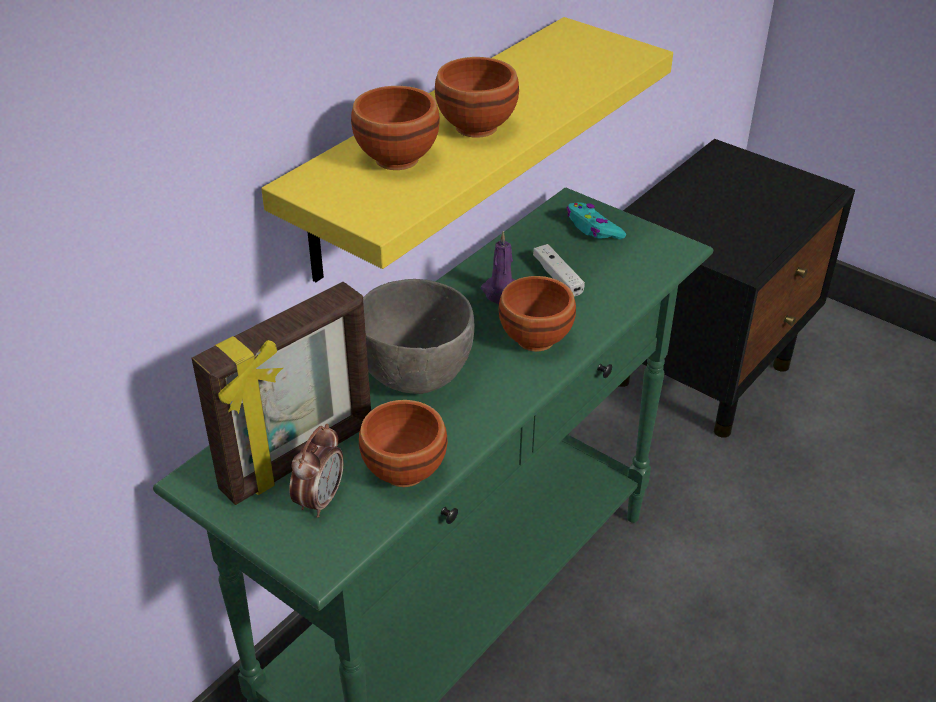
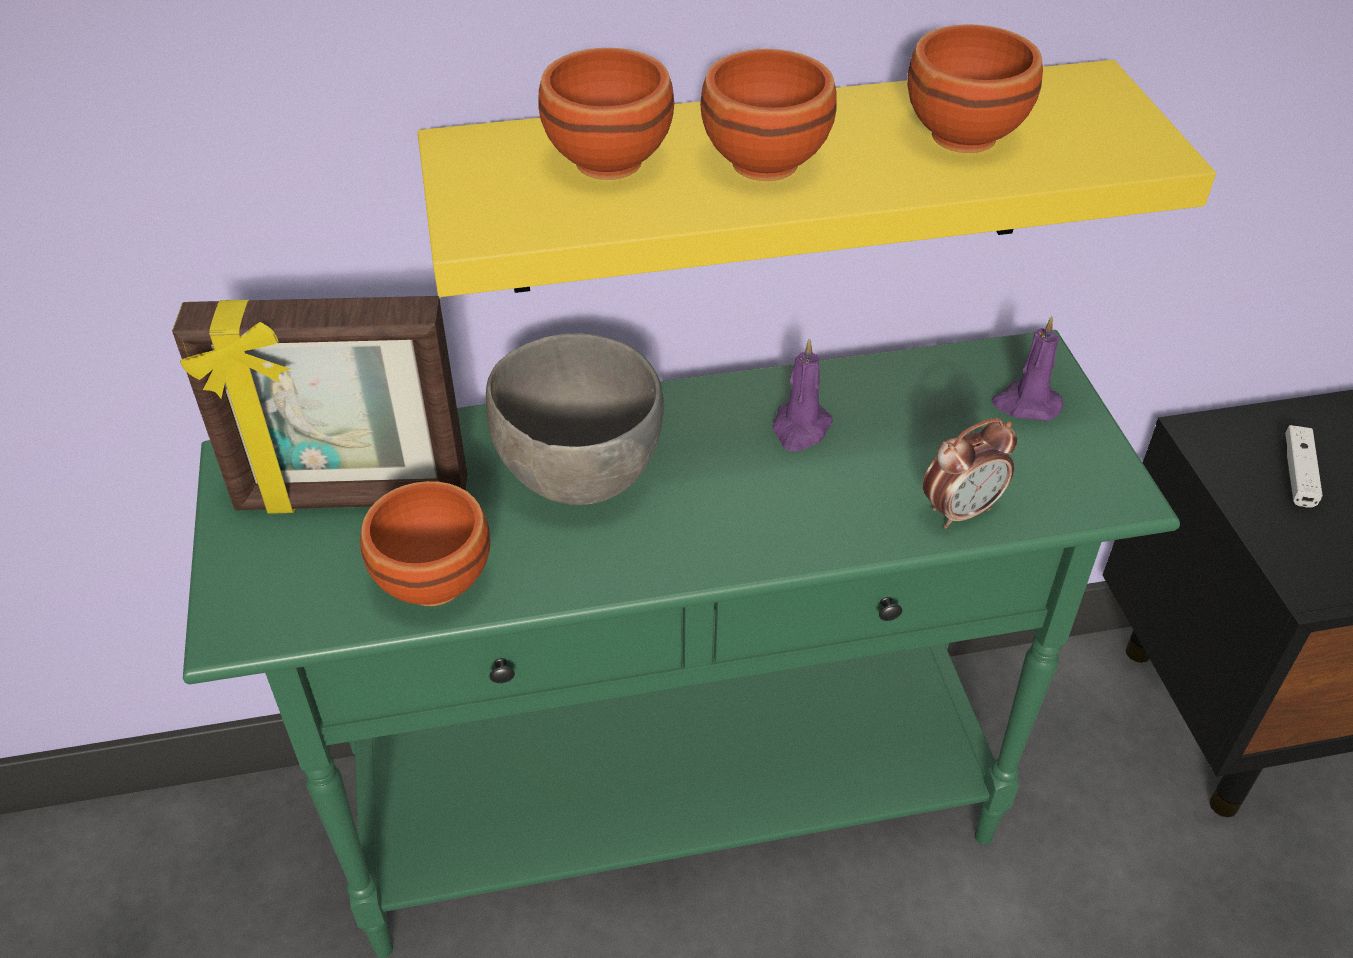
camera: 40 degrees right, 5 degrees up
alarm clock [289,424,344,518] -> alarm clock moved to [923,418,1017,529]
brown bowl [498,276,576,351] -> brown bowl moved to [907,24,1043,153]
white game controller [533,244,585,297] -> white game controller moved to [1285,425,1323,508]
turquoise game controller [566,202,626,240] -> purple candle [991,316,1063,421]

